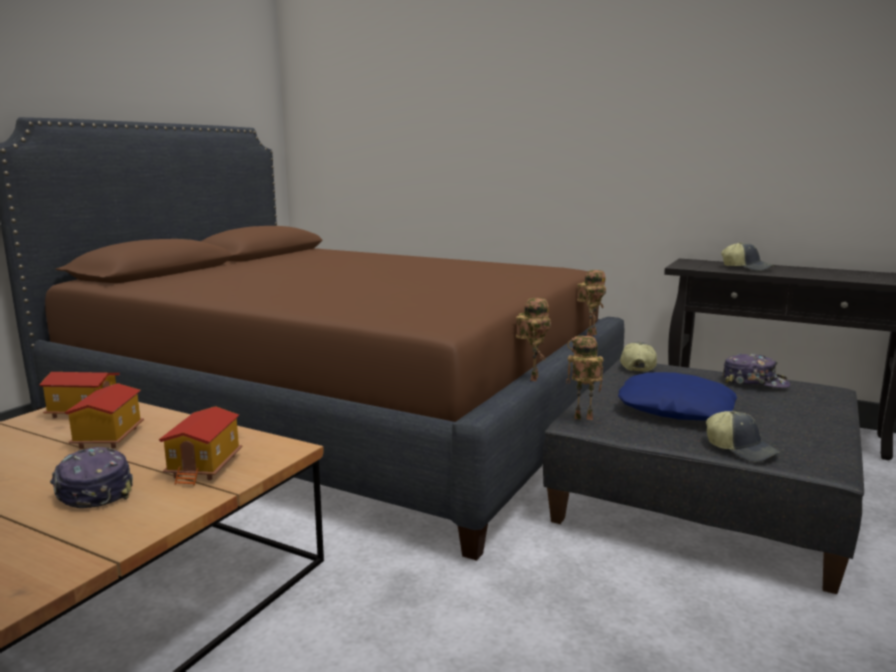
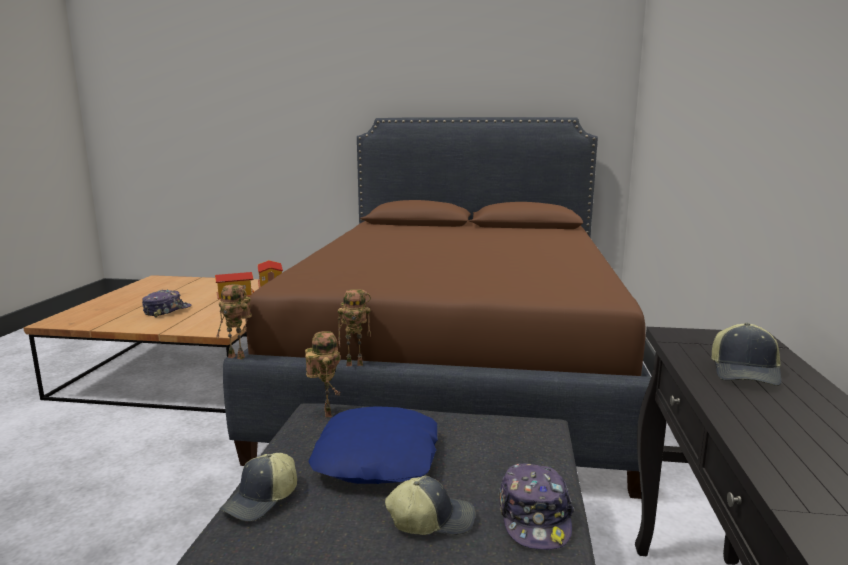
camera: 70 degrees right, 0 degrees up
toy house [159,406,242,486] -> none
toy robot [577,270,606,336] -> toy robot moved to [216,284,252,359]
cap [620,342,657,372] -> cap moved to [385,476,475,535]

